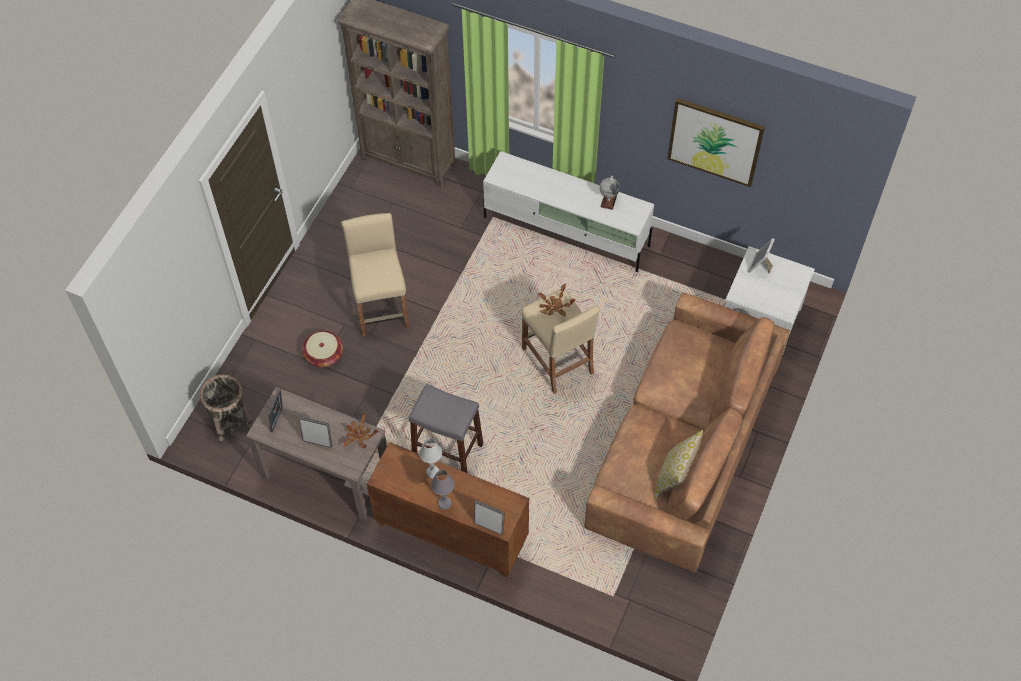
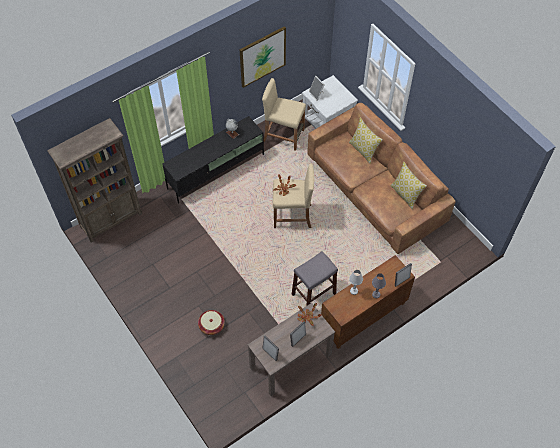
camera: 60 degrees left, 0 degrees up
basket [200,374,253,441] -> none
beige stool [341,213,409,337] -> beige stool moved to [262,78,306,151]
white tv stand [483,151,654,272] -> black tv stand [162,116,264,204]
none -> pillow [349,117,383,164]

